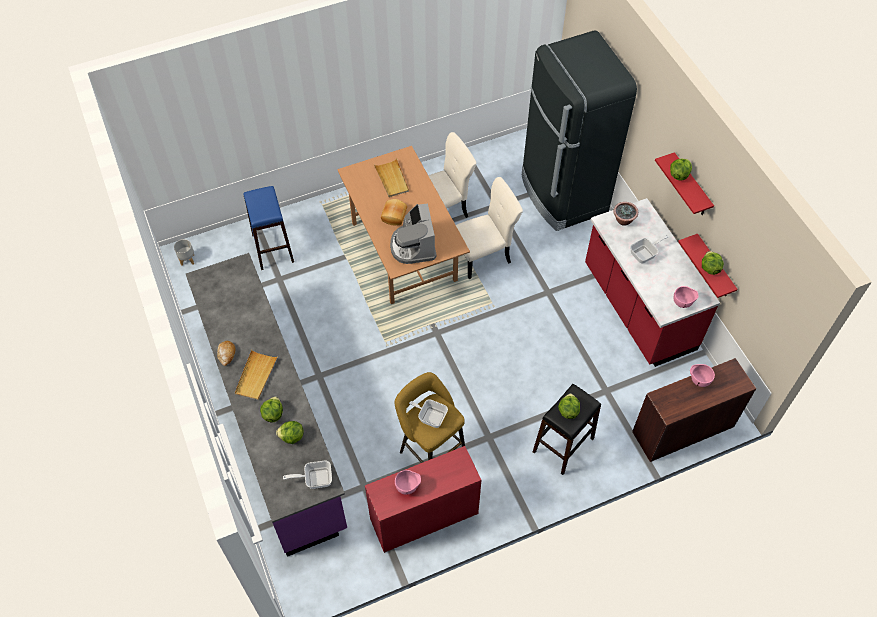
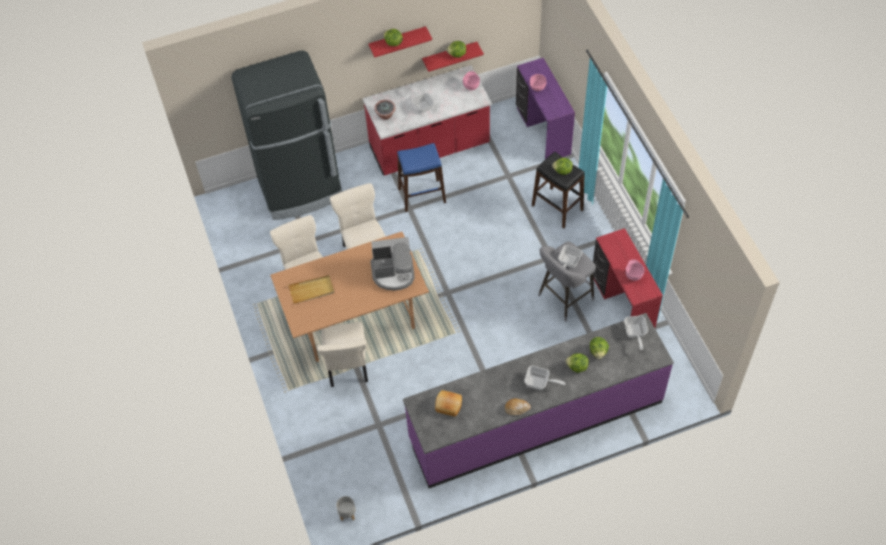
camera: 85 degrees left, 0 degrees up
beige tray [235,350,278,400] -> frying pan [524,366,565,390]
blue stool [243,186,294,270] -> blue stool moved to [397,143,446,212]
bread [381,199,407,225] -> bread moved to [435,390,462,417]
yellow stool [395,372,465,463] -> grey stool [538,241,596,321]
brown desk [632,358,756,462] -> purple desk [516,58,575,159]
none -> beige chair [317,322,368,387]

